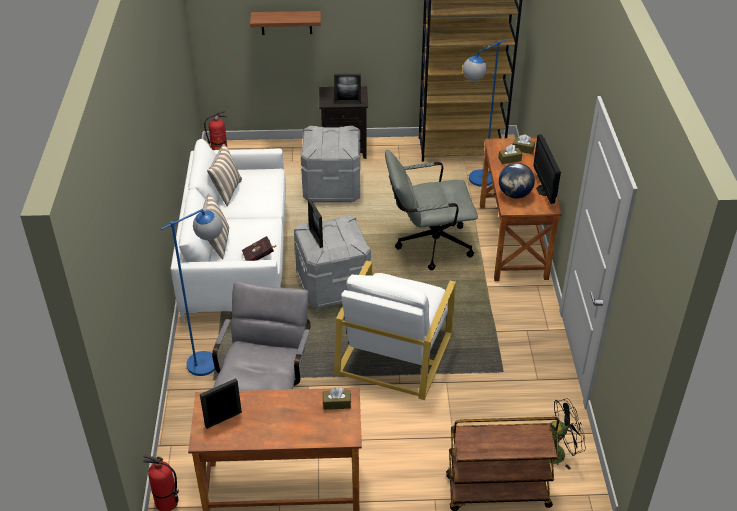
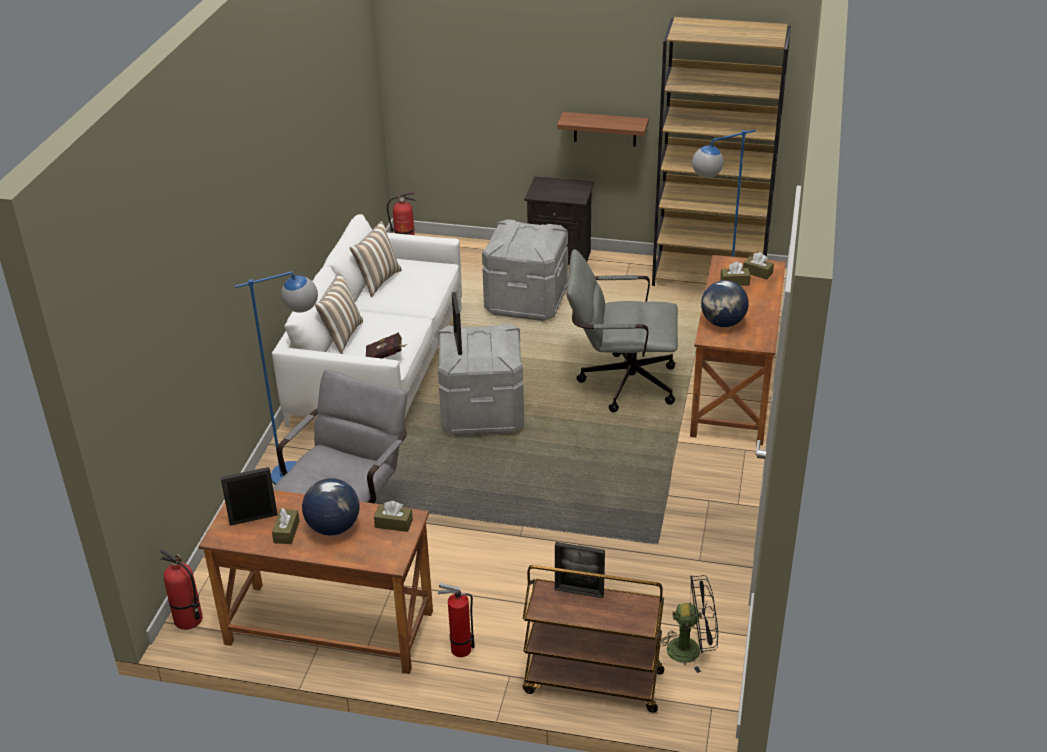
camera: 15 degrees right, 5 degrees down
shelf [250,11,321,35] -> shelf moved to [557,112,649,147]
picture frame [334,74,361,104] -> picture frame moved to [555,542,605,598]
white armchair [334,261,456,400] -> none
monitor [534,134,561,204] -> none
none -> brown tissue box [272,508,299,544]
none -> globe [302,478,360,535]
none -> fire extinguisher [437,583,475,657]

